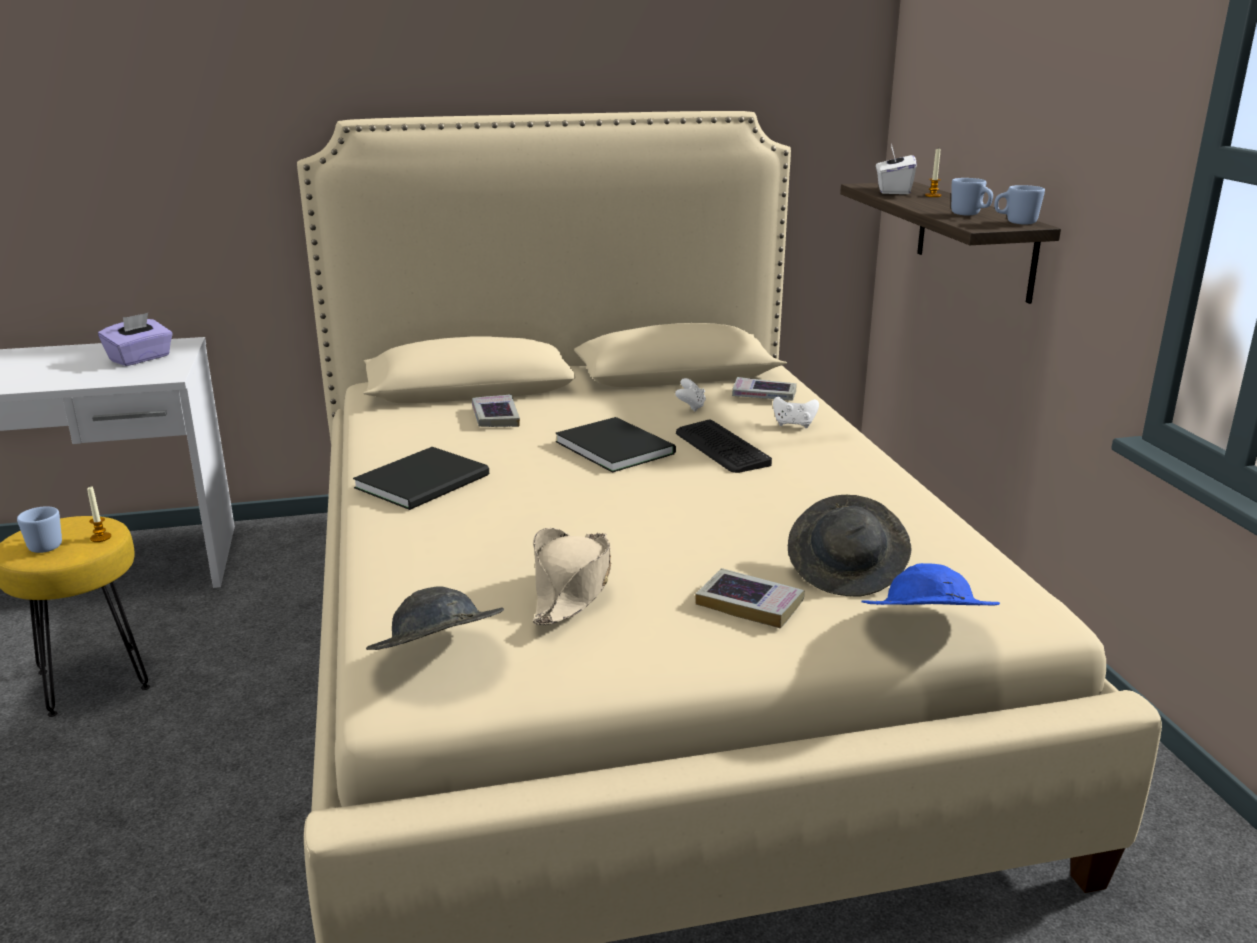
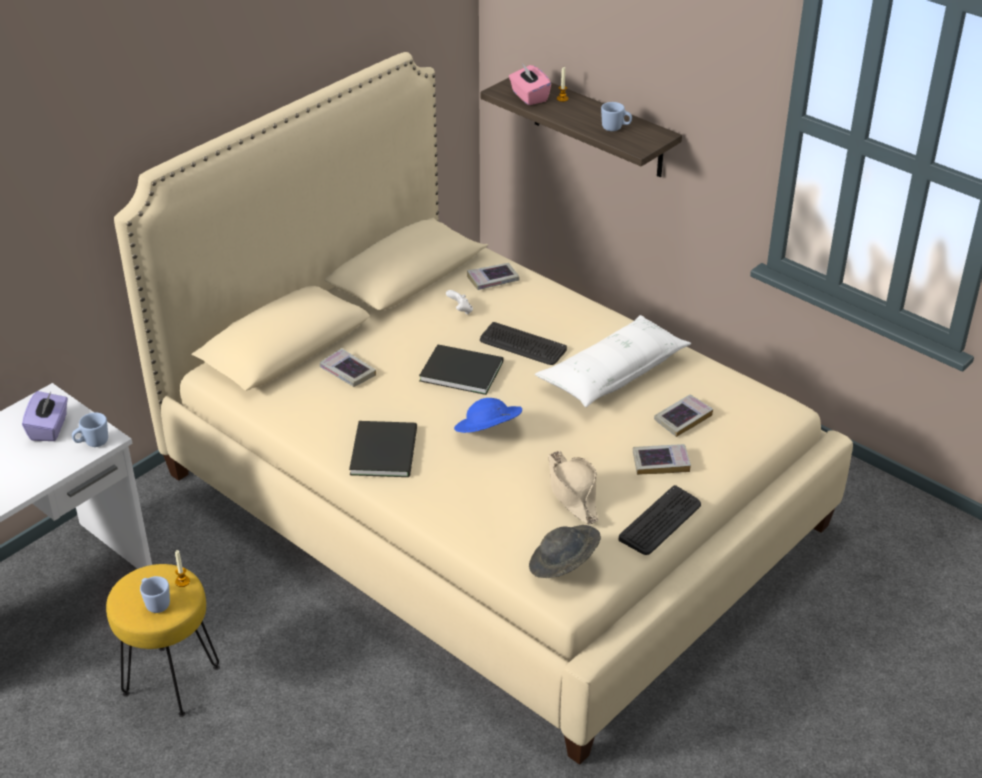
camera: 35 degrees left, 15 degrees up
white game controller [773,397,819,428] -> none
grey hat [787,495,911,597] -> book [654,395,713,437]
blue hat [861,563,1000,605] -> blue hat moved to [454,398,522,433]
white tissue box [876,147,917,194] -> pink tissue box [509,63,551,105]
blue mug [994,185,1045,224] -> blue mug moved to [72,412,108,447]
none -> white pillow [535,315,691,407]
none -> keyboard [619,485,701,555]

